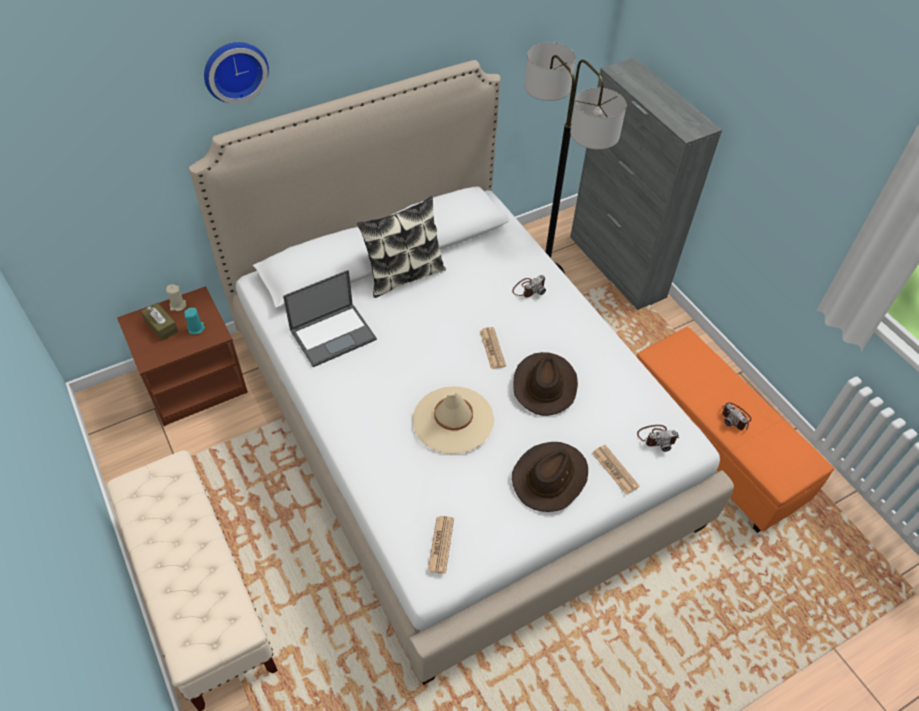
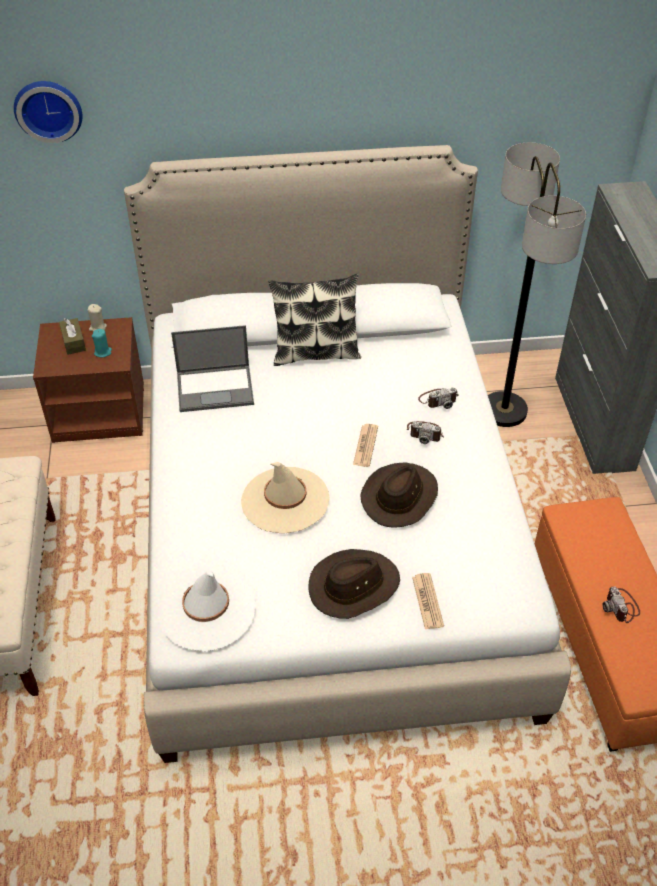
camera: 25 degrees right, 5 degrees down
wall clock [204,42,269,104] -> wall clock moved to [14,81,83,143]
newspaper [428,516,454,574] -> white hat [159,568,256,651]
camera [637,425,679,452] -> camera moved to [407,421,444,444]

